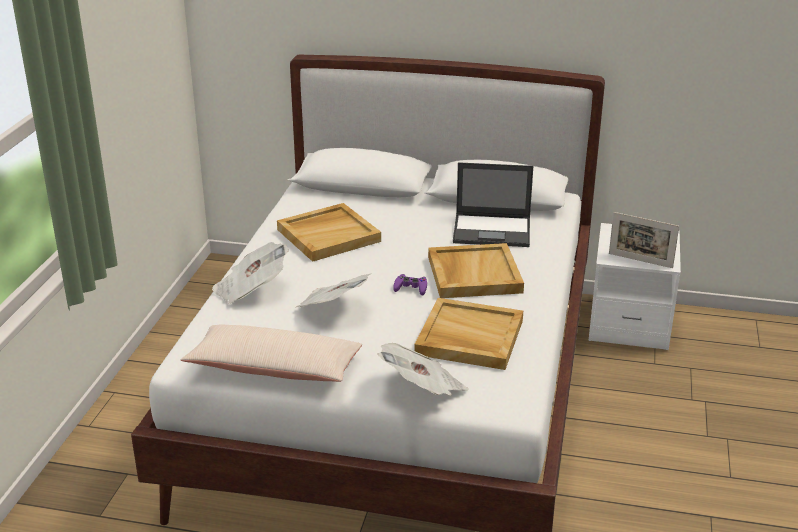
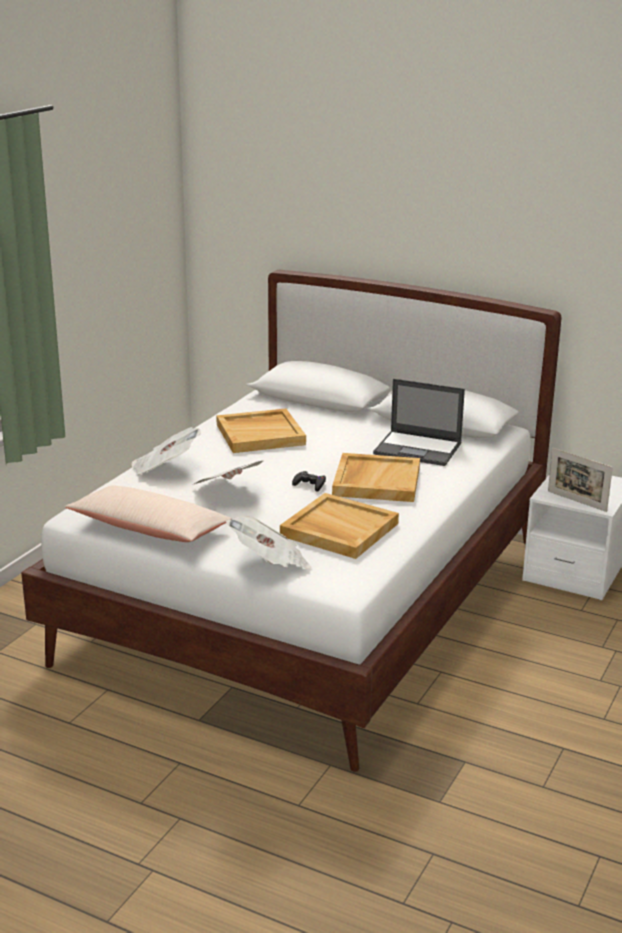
camera: 15 degrees right, 5 degrees down
purple game controller [394,274,427,295] -> black game controller [292,471,326,492]

